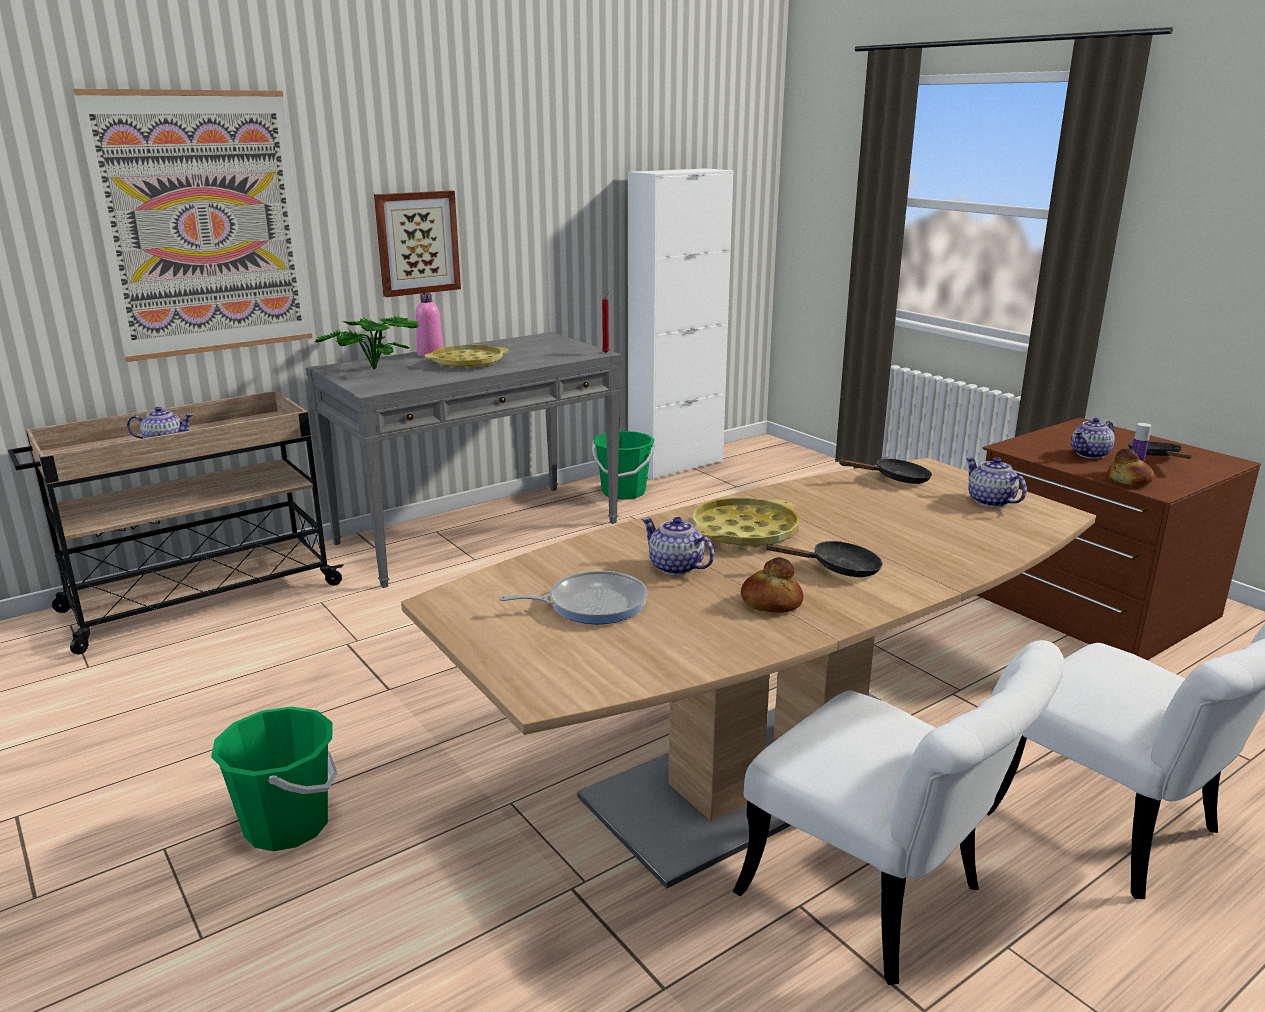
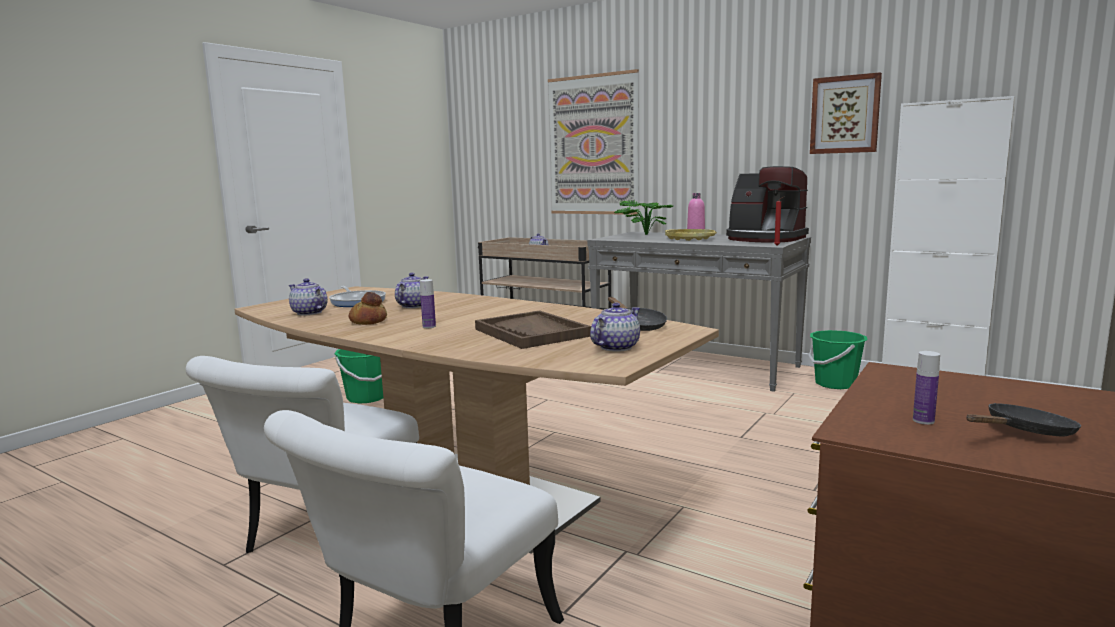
camera: 70 degrees right, 10 degrees down
picture [374,190,461,297] -> picture moved to [810,72,882,154]
yellow tray [692,498,799,548] -> none
black frying pan [764,541,883,577] -> bottle [420,279,436,328]
teapot [1071,418,1115,459] -> teapot moved to [289,278,328,316]
bread [1107,448,1154,485] -> none
none -> brown tray [475,310,591,349]
none -> coffee machine [726,166,809,243]

